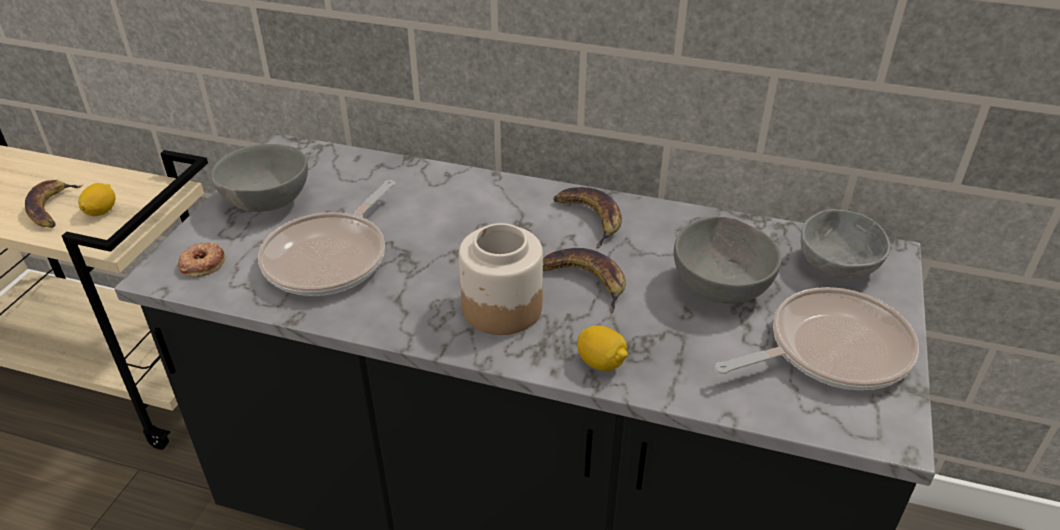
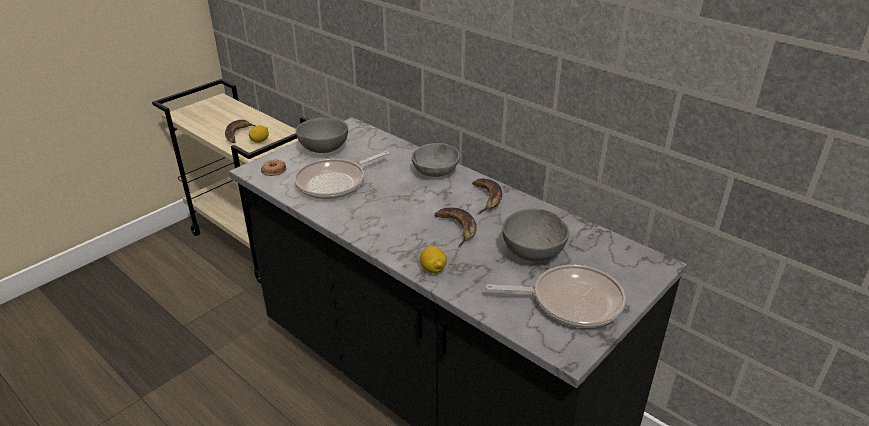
camera: 25 degrees right, 5 degrees down
jar [459,223,543,335] -> none
grey bowl [801,209,890,279] -> grey bowl moved to [412,143,460,177]

